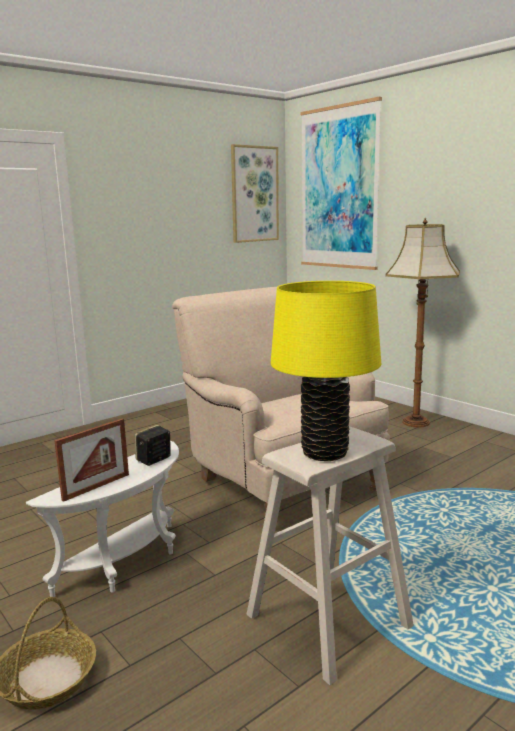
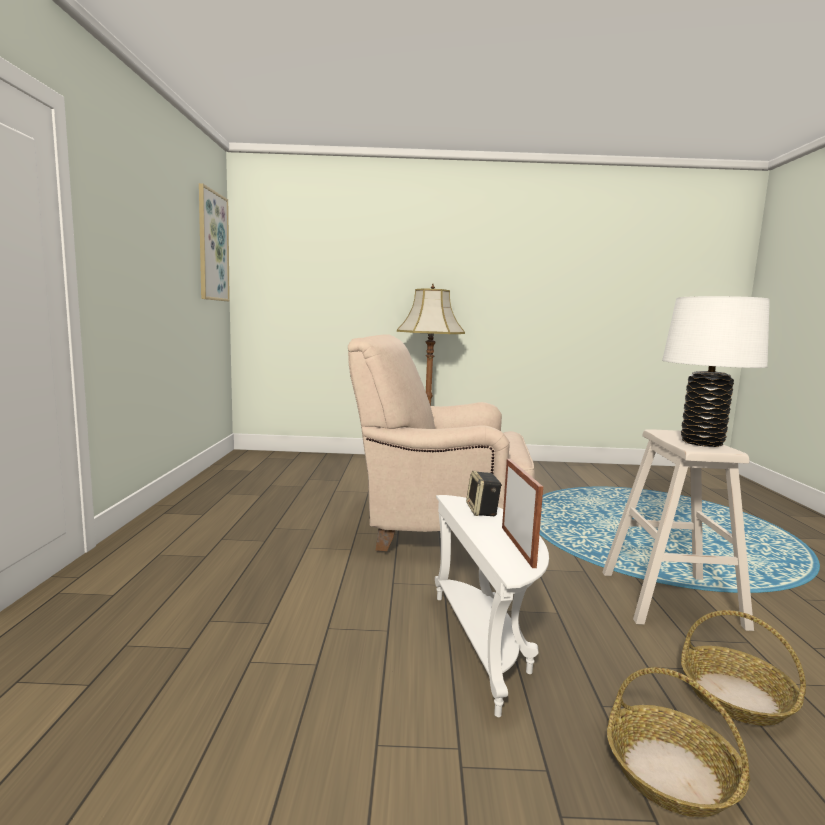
camera: 50 degrees left, 5 degrees down
yellow table lamp [271,281,381,461] -> white table lamp [662,296,770,447]
picture [301,97,382,270] -> none
none -> basket [681,610,806,726]

